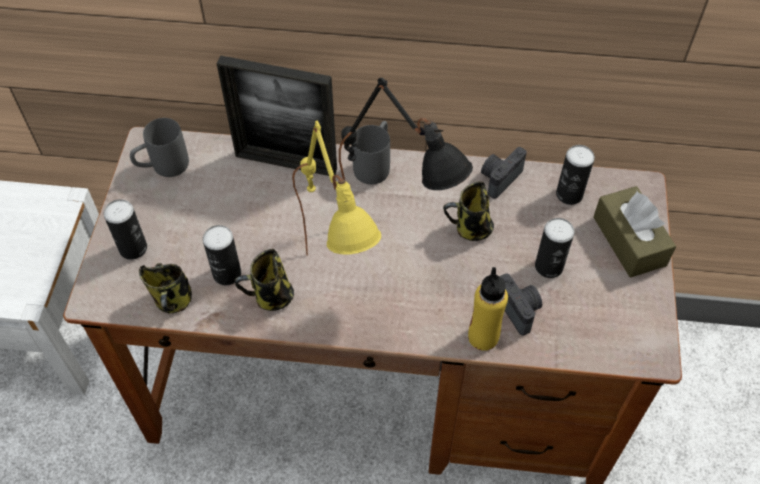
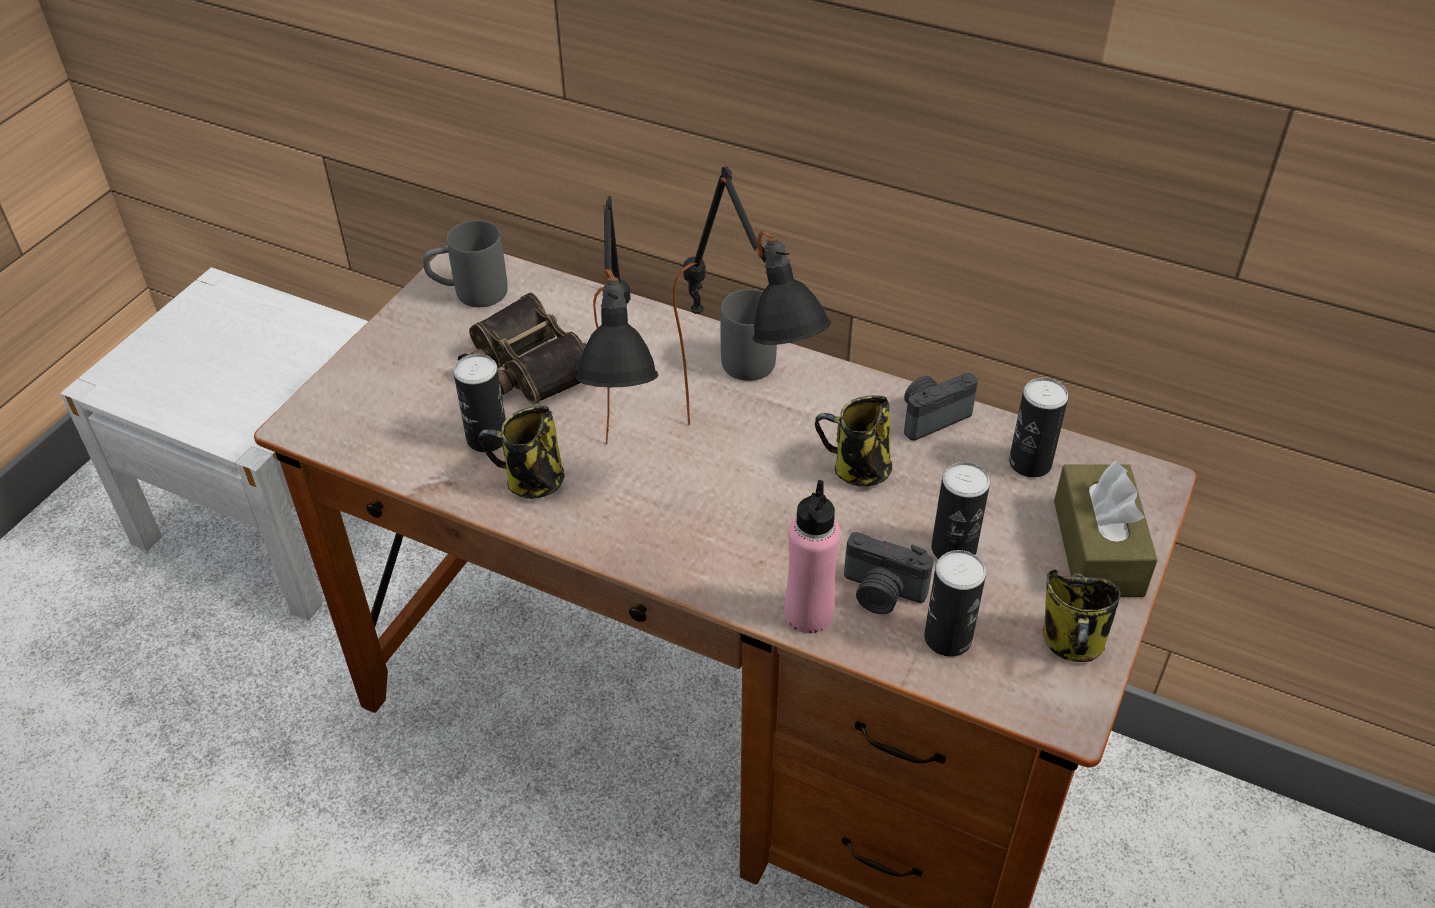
camera: 20 degrees right, 10 degrees down
can [104,199,147,260] -> can moved to [924,550,986,657]
mug [139,263,192,313] -> mug moved to [1043,570,1121,662]
picture frame [216,55,337,176] -> none
yellow table lamp [292,121,381,256] -> black table lamp [576,196,659,445]
yellow bottle [468,267,508,351] -> pink bottle [785,480,840,633]
camera [499,273,542,336] -> camera turned 120 degrees clockwise [844,532,934,614]
none -> binoculars [458,292,587,405]

